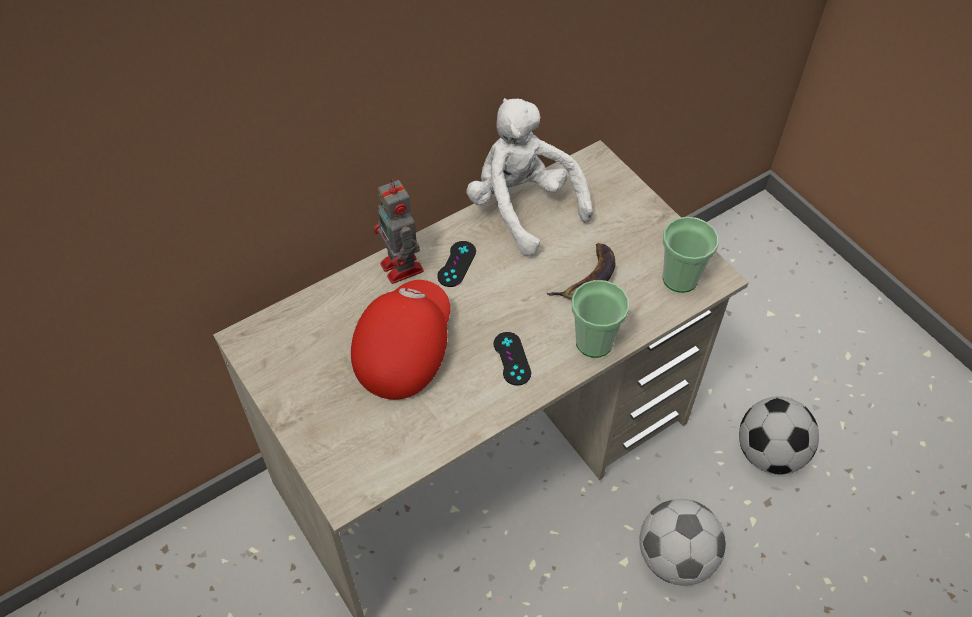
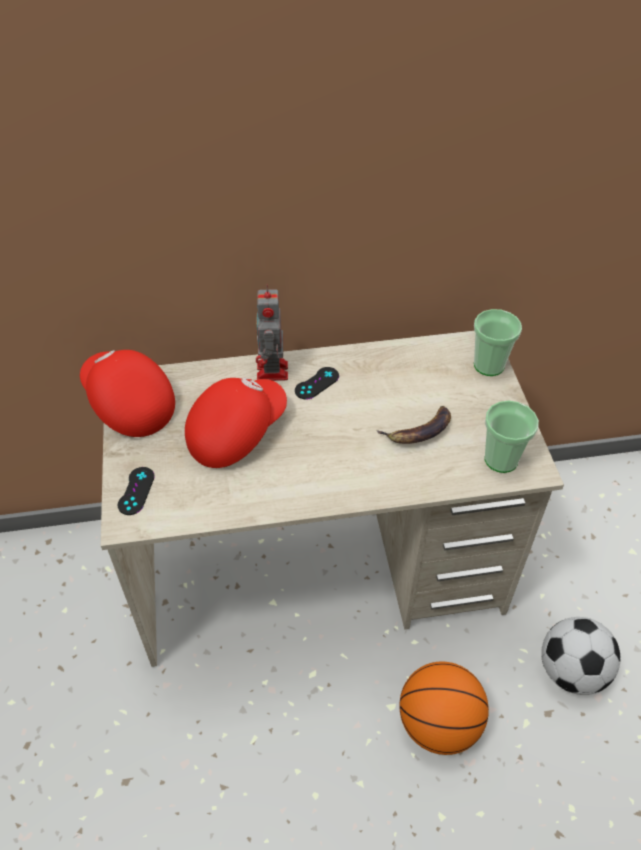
camera: 25 degrees right, 5 degrees down
white plush toy [466,98,593,256] -> none
black game controller [493,332,531,386] -> black game controller moved to [118,467,155,515]
cup [572,280,629,358] -> cup moved to [474,309,522,376]
football [640,499,726,586] -> basketball [399,662,489,755]
none -> red cap [80,350,175,437]

